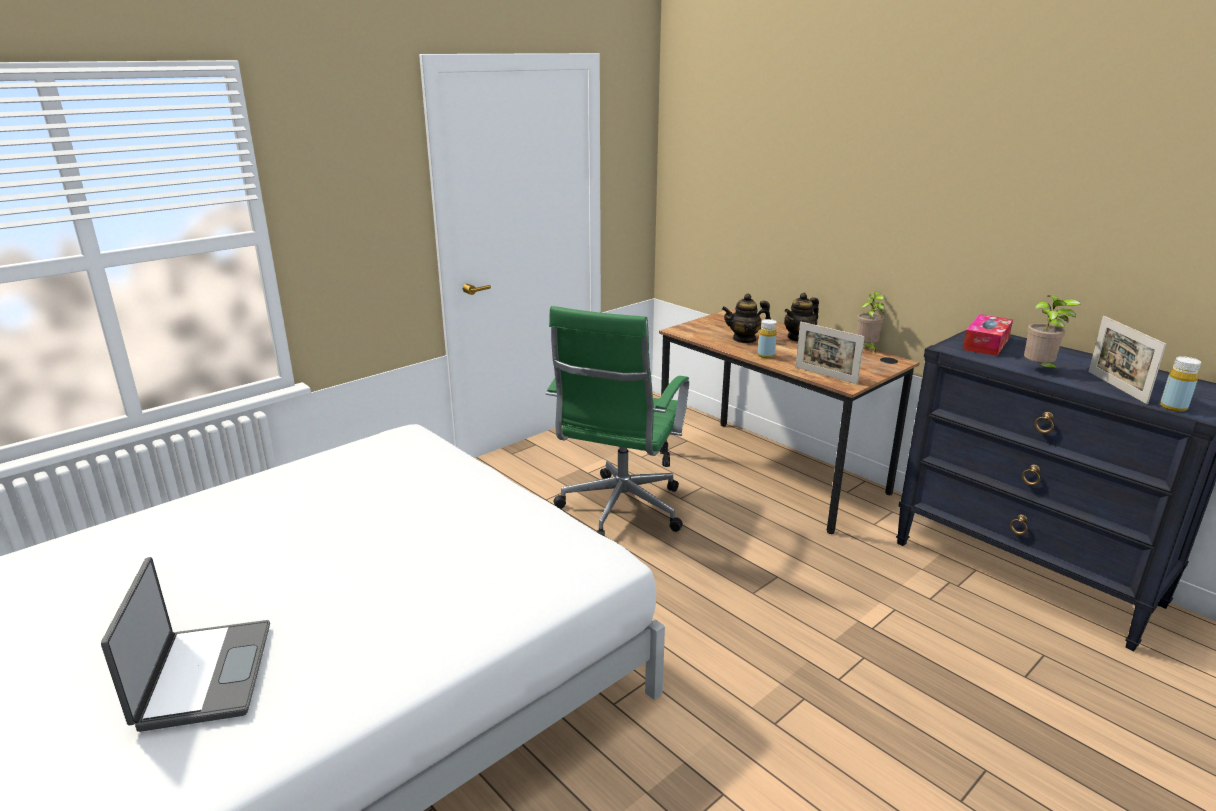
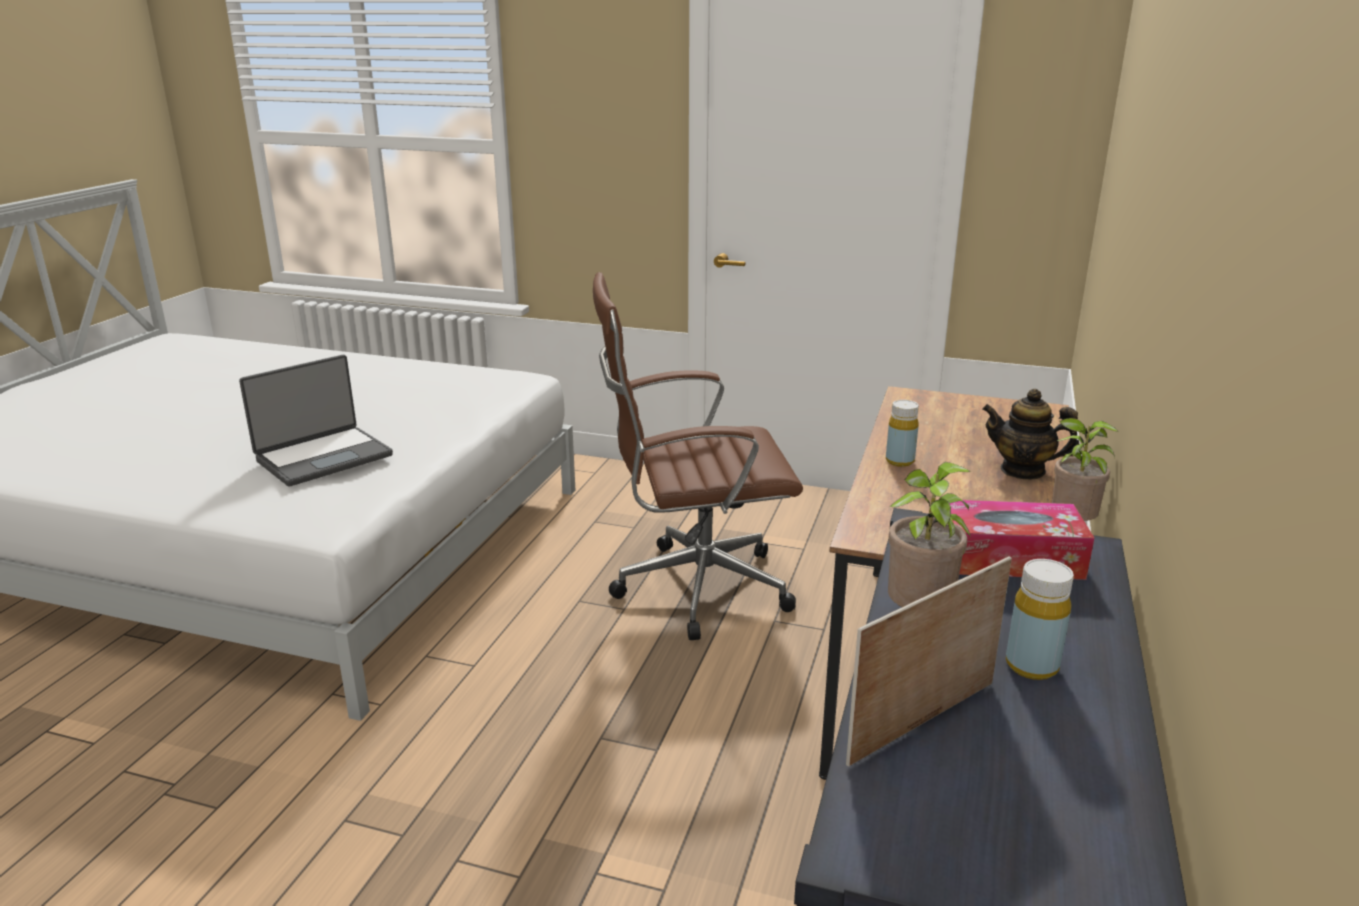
camera: 60 degrees right, 0 degrees up
laptop [101,557,270,732] -> laptop moved to [239,355,393,486]
green office chair [546,306,689,536] -> brown office chair [593,272,803,640]
teapot [722,293,771,343] -> none
picture frame [796,322,865,384] -> none
yellow bottle [1160,356,1201,412] -> yellow bottle moved to [1006,559,1074,680]

